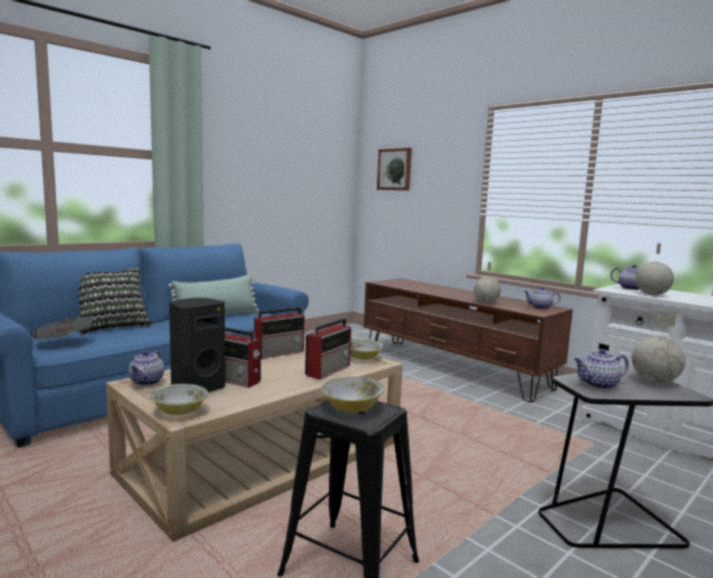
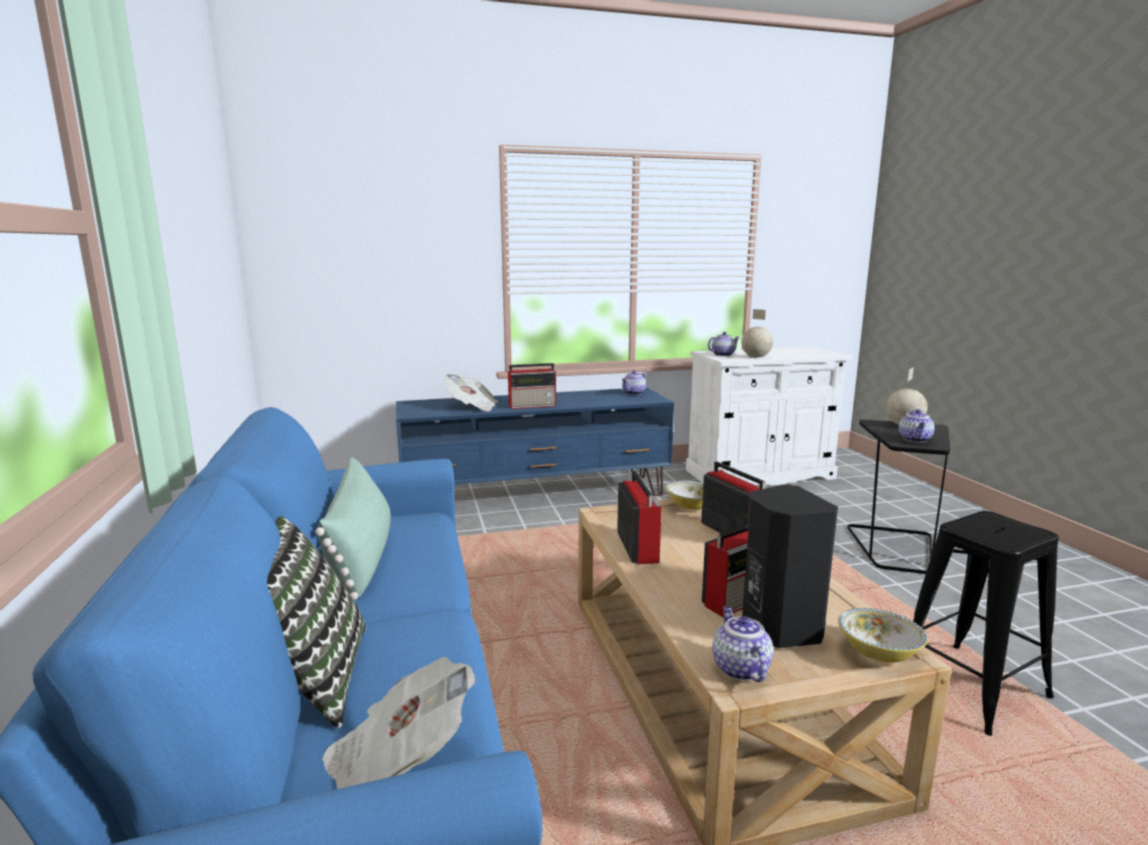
camera: 60 degrees left, 5 degrees up
teapot [129,350,164,386] -> teapot turned 135 degrees counterclockwise [712,606,774,682]
bowl [321,377,385,413] -> none
brown tv stand [364,278,573,403] -> blue tv stand [396,387,674,496]
picture [377,148,412,190] -> none
globe [474,262,501,303] -> none
none -> newspaper [443,374,498,411]
none -> radio [508,363,557,409]

